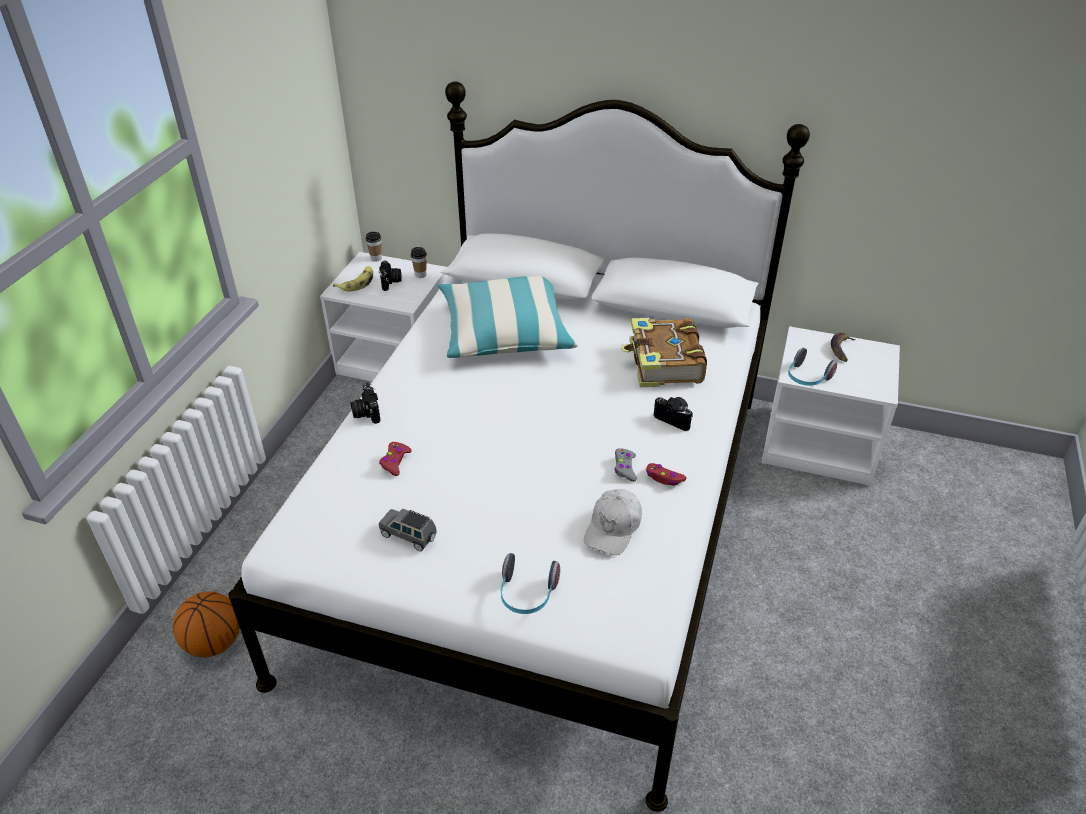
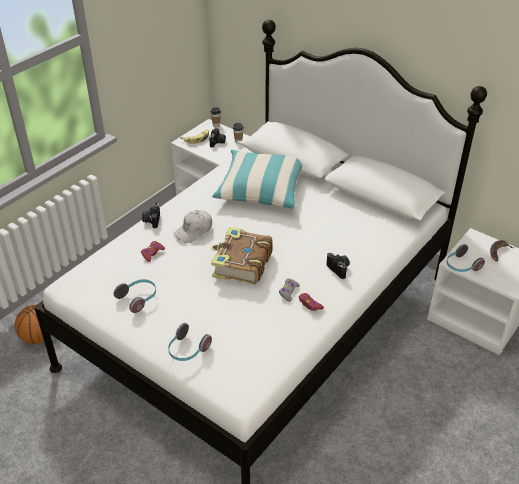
camera: 20 degrees right, 0 degrees up
grey toy car [379,508,437,551] -> headphones [114,279,156,313]
white cap [584,489,642,555] -> white cap moved to [174,210,212,243]
book [621,318,707,387] -> book moved to [211,227,273,285]

